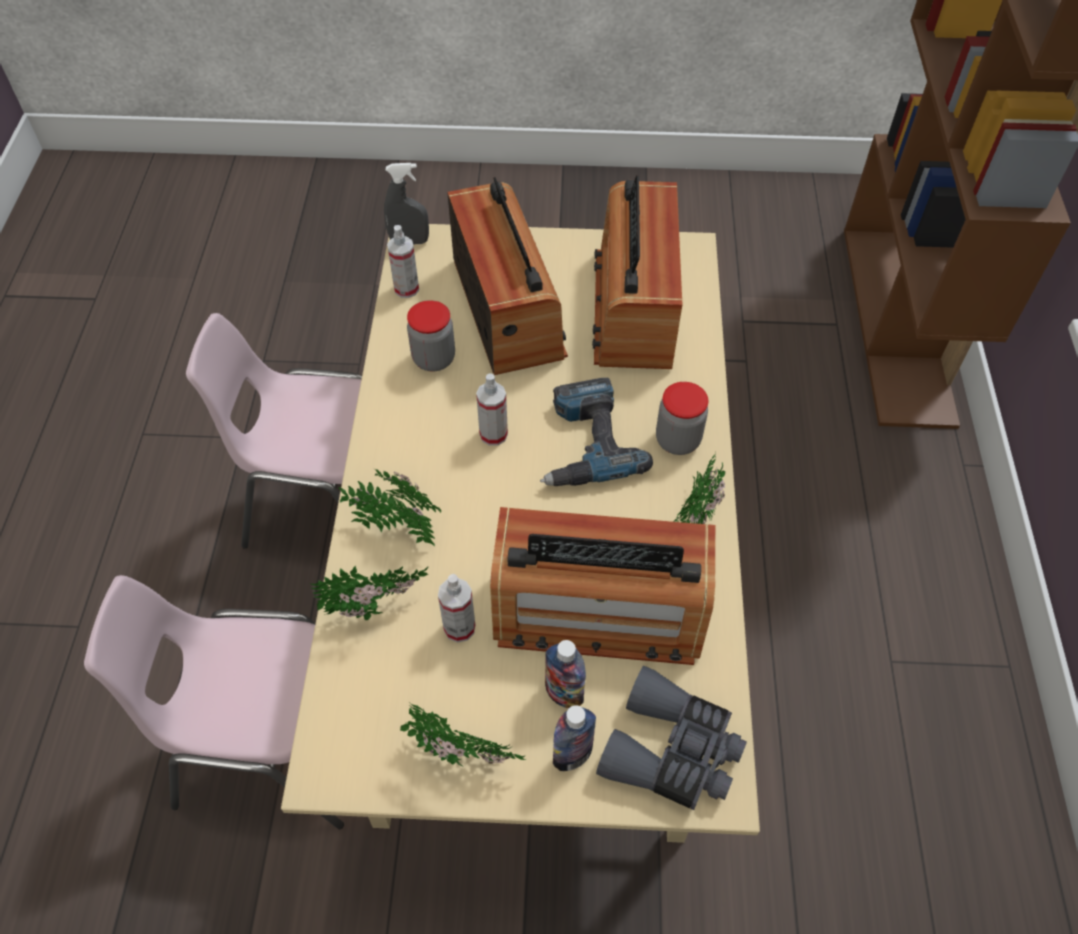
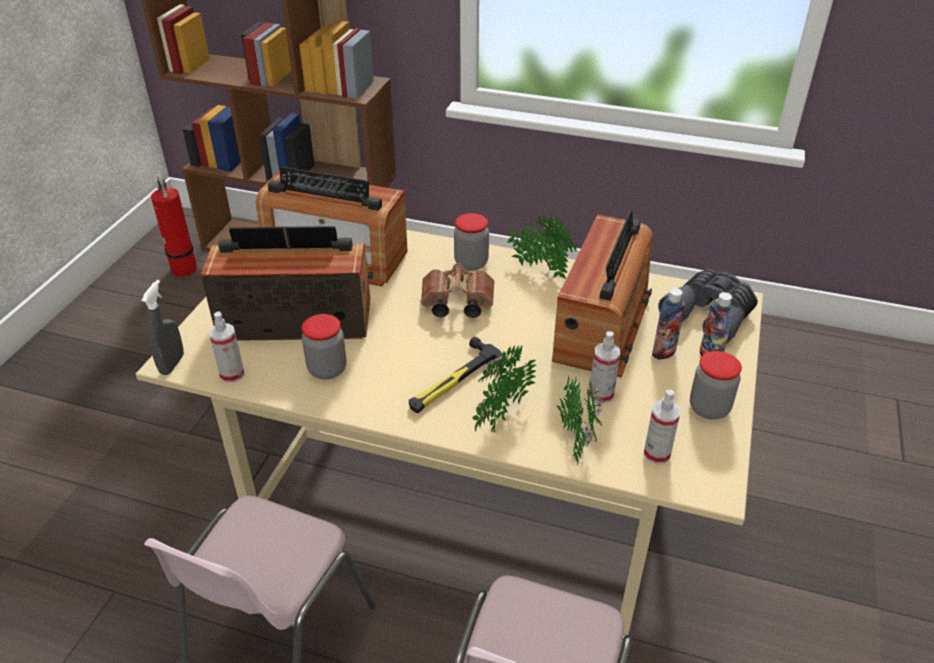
camera: 75 degrees left, 15 degrees down
potted plant [400,702,526,766] -> jar [690,351,742,420]
spray bottle [476,373,508,446] -> spray bottle moved to [644,390,680,464]
power drill [540,378,653,486] -> brown binoculars [421,263,495,318]
none -> fire extinguisher [151,174,197,277]
none -> hammer [409,337,503,413]

